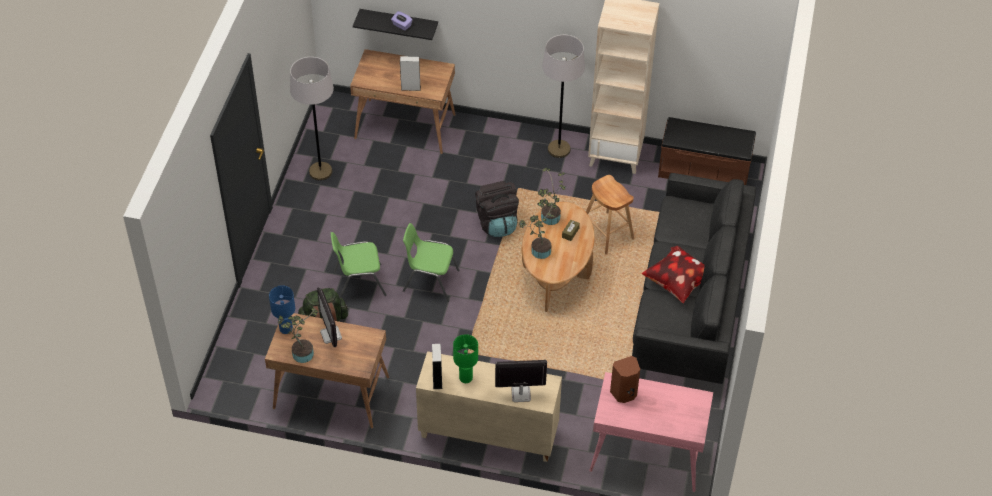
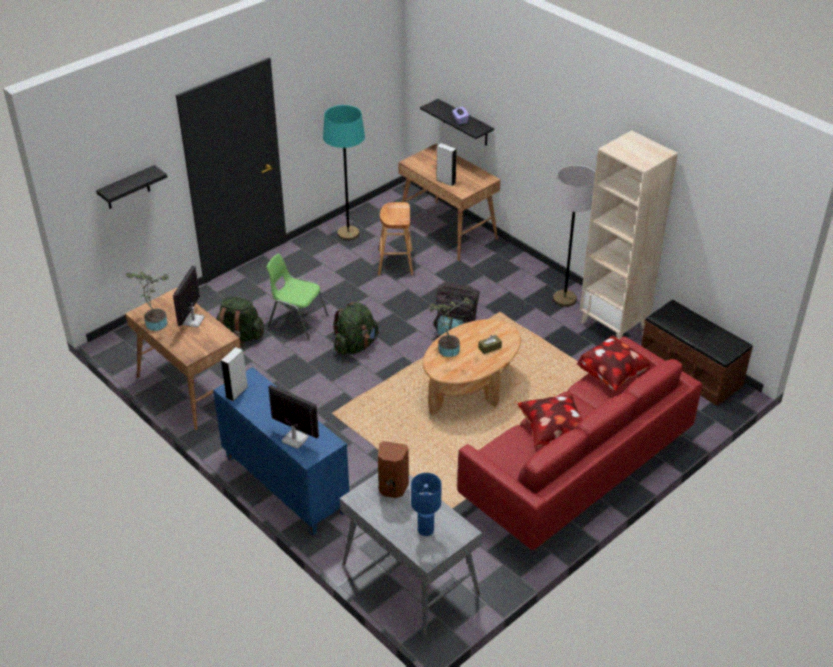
camera: 35 degrees right, 10 degrees down
blue table lamp [269,285,295,334] -> blue table lamp moved to [411,473,442,536]
grey floor lamp [290,57,334,181] -> turquoise floor lamp [323,105,365,241]
green chair [403,223,459,302] -> green backpack [333,302,378,355]
beige cabinet [416,351,562,462] -> blue cabinet [213,367,349,535]
green table lamp [453,334,478,383] -> none
potted plant [537,168,566,225] -> none
brown stool [586,175,634,255] -> brown stool moved to [378,202,413,276]
pink desk [589,372,713,492] -> grey desk [340,473,482,639]
black sofa [632,173,757,384] -> red sofa [457,337,702,551]
none -> black shelf [96,165,167,209]
none -> pillow [577,336,650,391]

